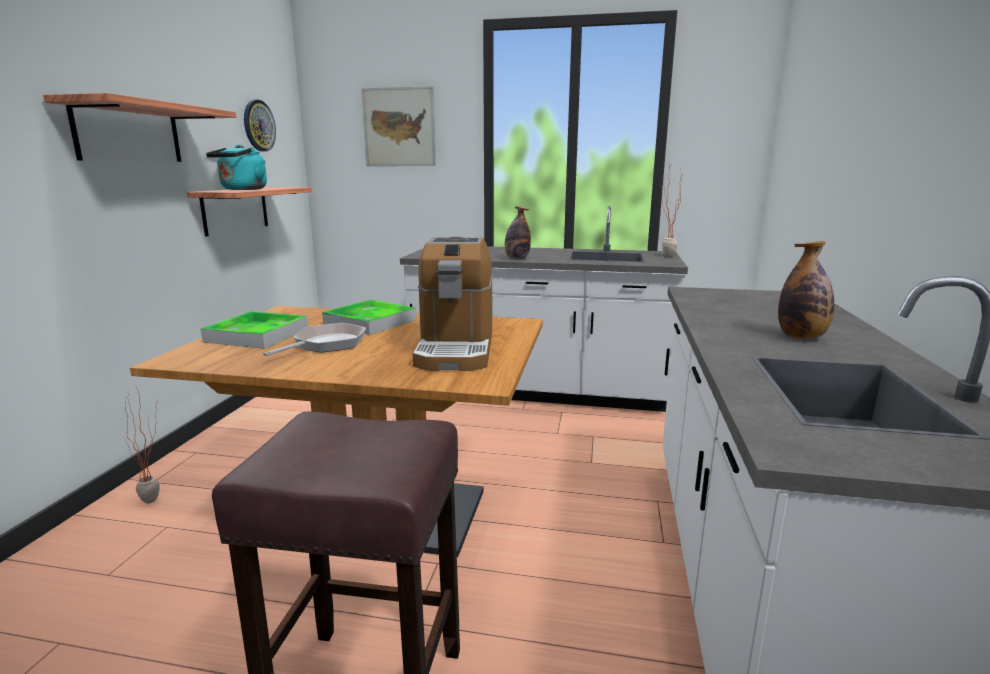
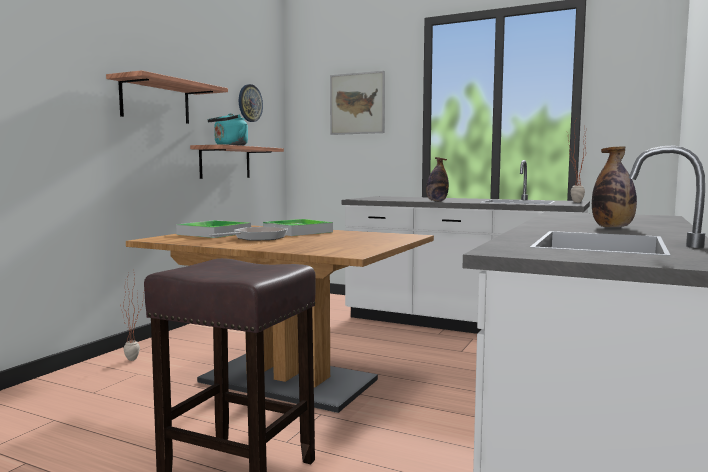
camera: 15 degrees right, 10 degrees down
coffee machine [413,236,493,371] -> none

